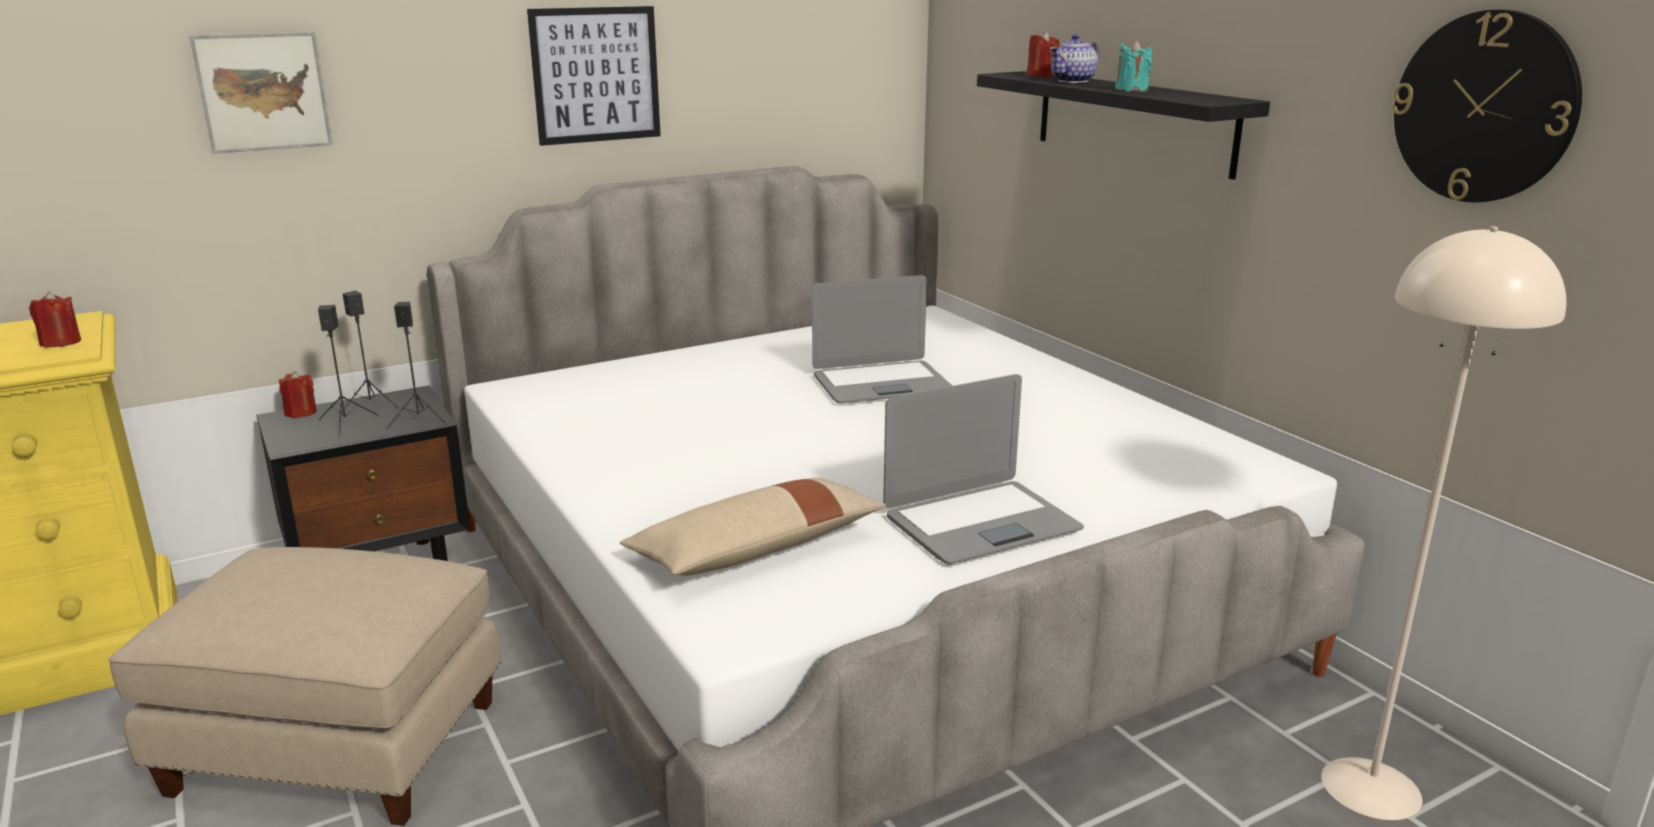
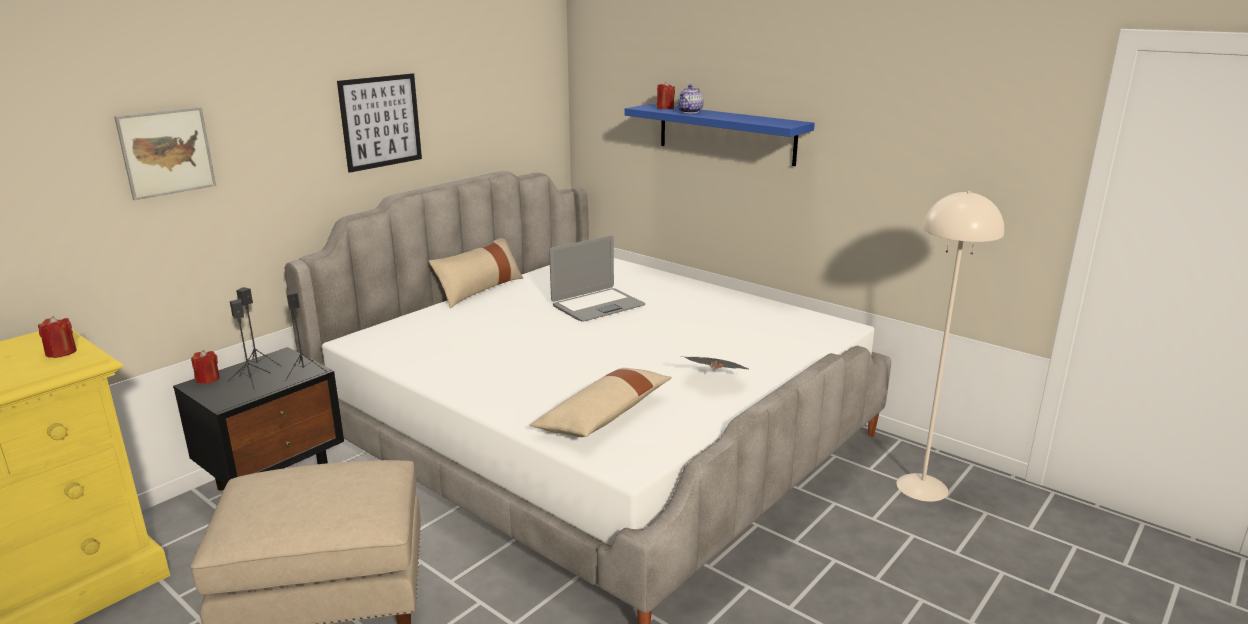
camera: 20 degrees left, 0 degrees up
laptop [883,374,1084,564] -> newspaper [681,356,748,370]
black shelf [977,71,1270,180] -> blue shelf [625,104,815,166]
turquoise candle [1115,40,1152,92] -> none
wall clock [1392,9,1582,202] -> none
none -> beige pillow [429,238,523,308]

